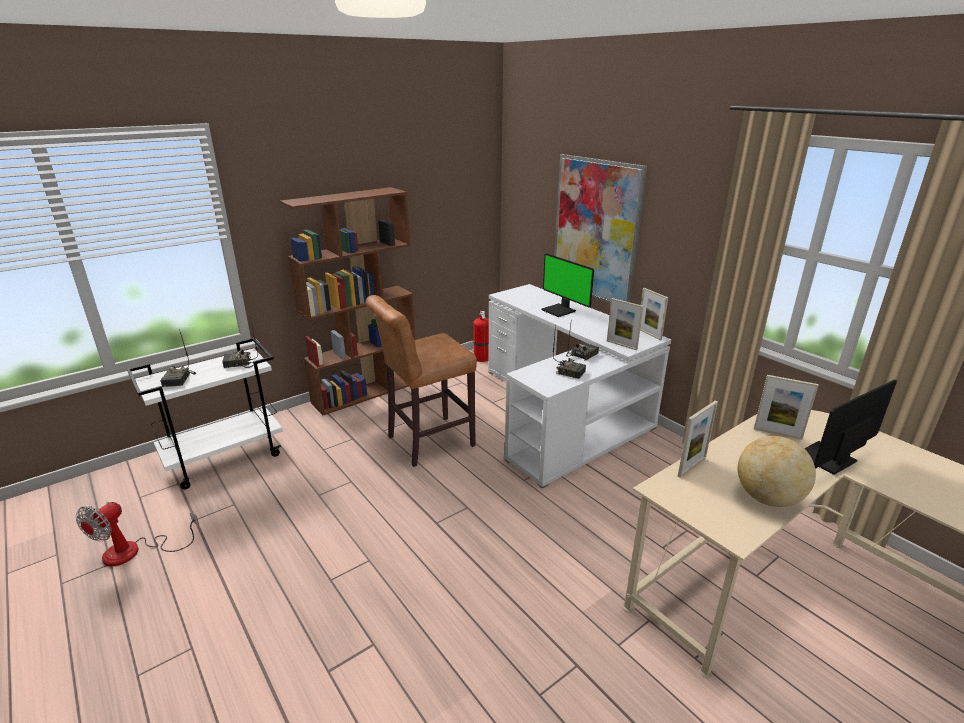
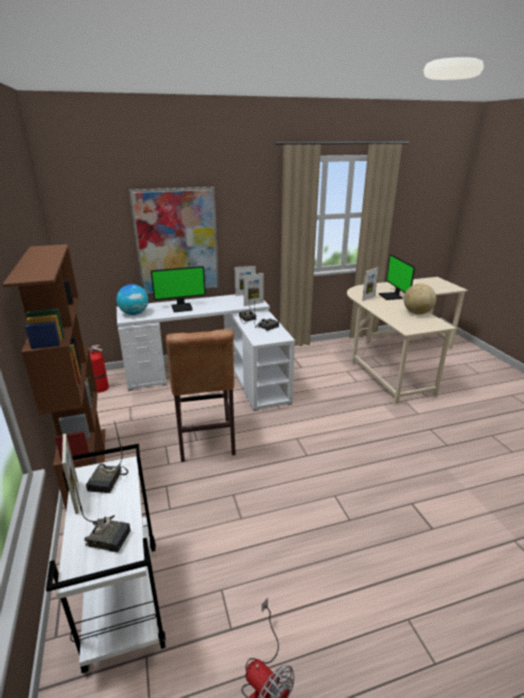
camera: 70 degrees left, 0 degrees up
picture frame [678,401,718,478] -> picture frame moved to [62,434,79,514]
none -> globe [116,284,149,315]

